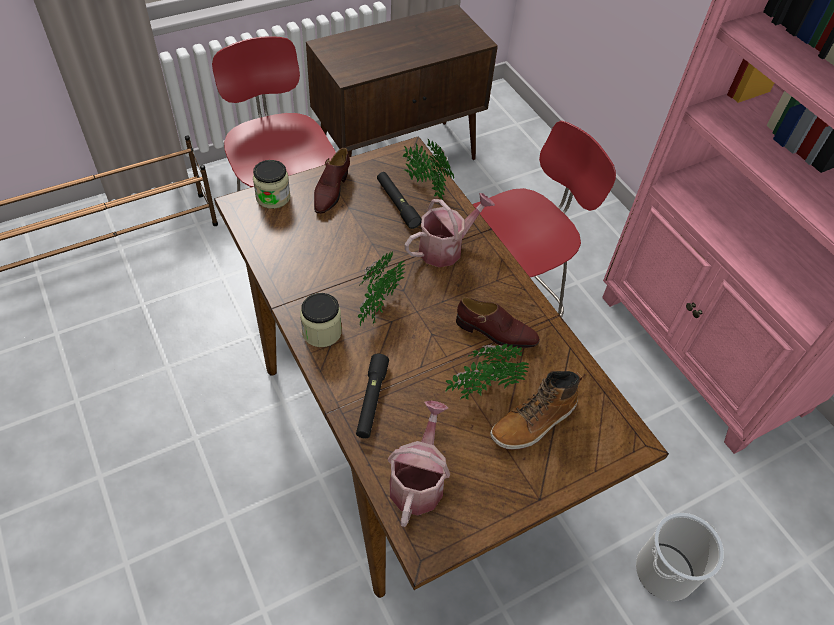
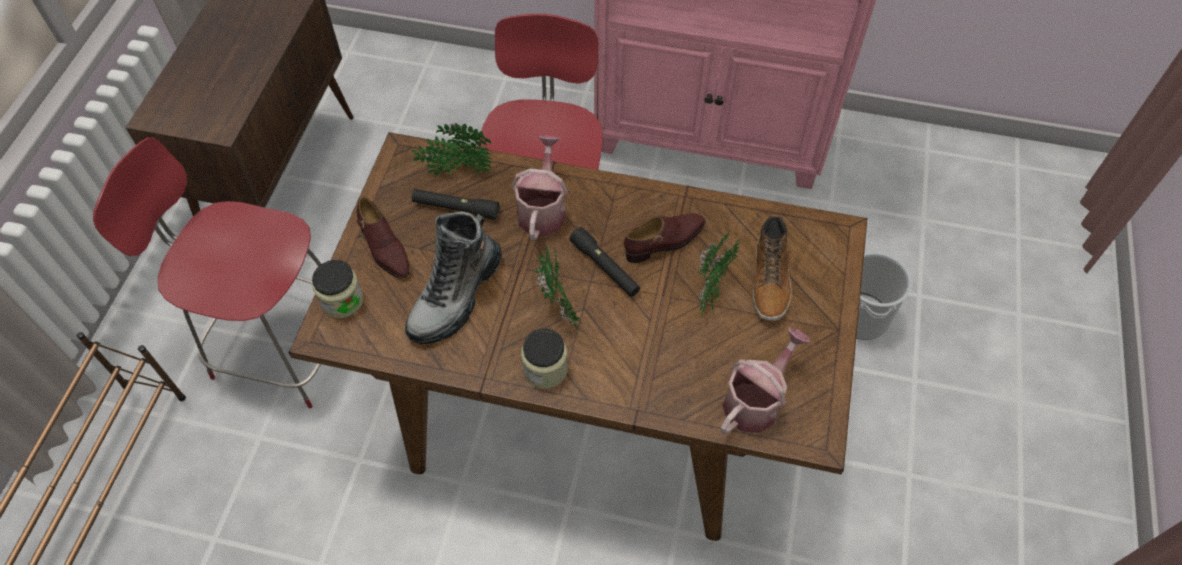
camera: 45 degrees left, 5 degrees up
black flashlight [356,354,389,438] -> black flashlight moved to [570,227,640,297]
watering can [387,401,450,527] -> watering can turned 75 degrees clockwise [720,327,810,434]
none -> boot [405,211,502,344]

